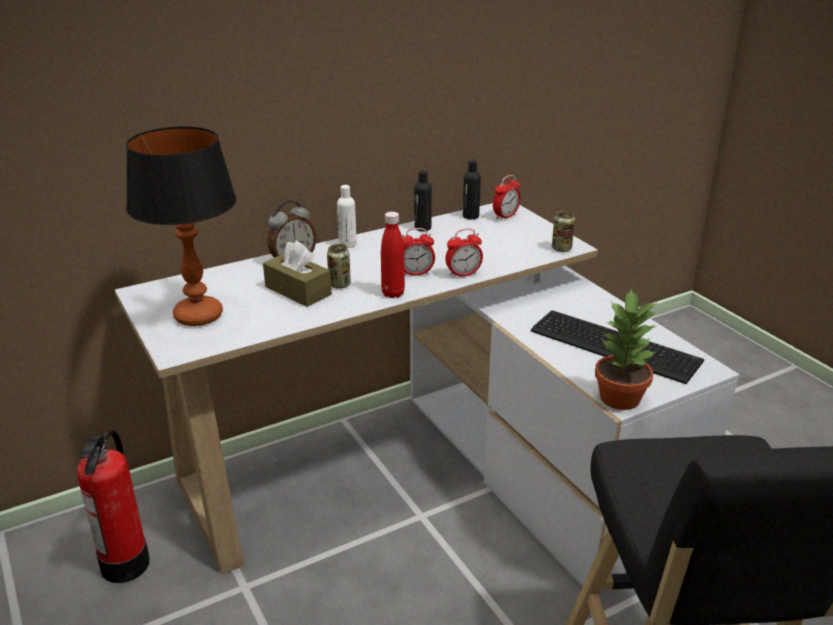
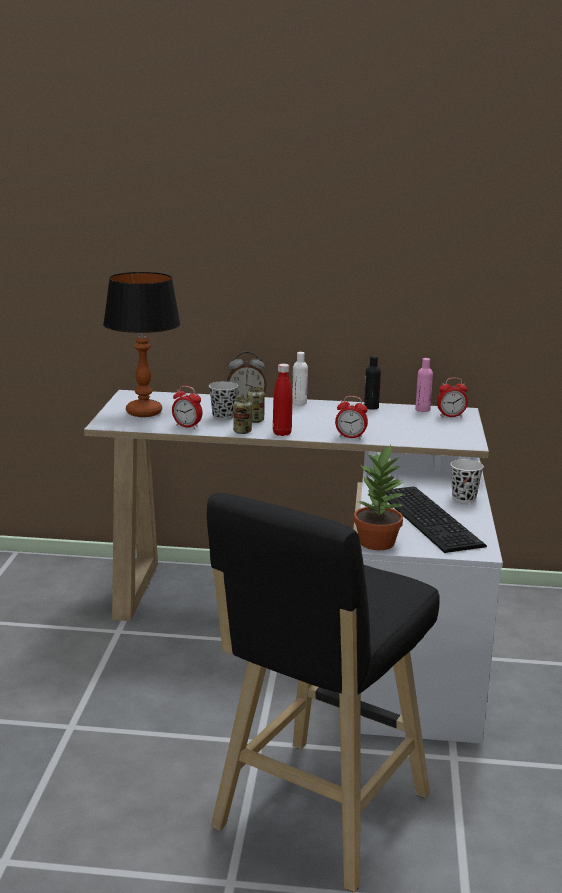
camera: 35 degrees right, 10 degrees down
fire extinguisher [77,429,150,583] -> none
brown tissue box [263,241,332,307] -> black cup [209,381,238,420]
alarm clock [402,228,435,276] -> alarm clock moved to [172,386,202,429]
black bottle [463,160,481,219] -> pink bottle [415,358,433,412]
can [552,211,575,252] -> can moved to [233,397,252,434]
none -> white cup [451,459,484,503]

